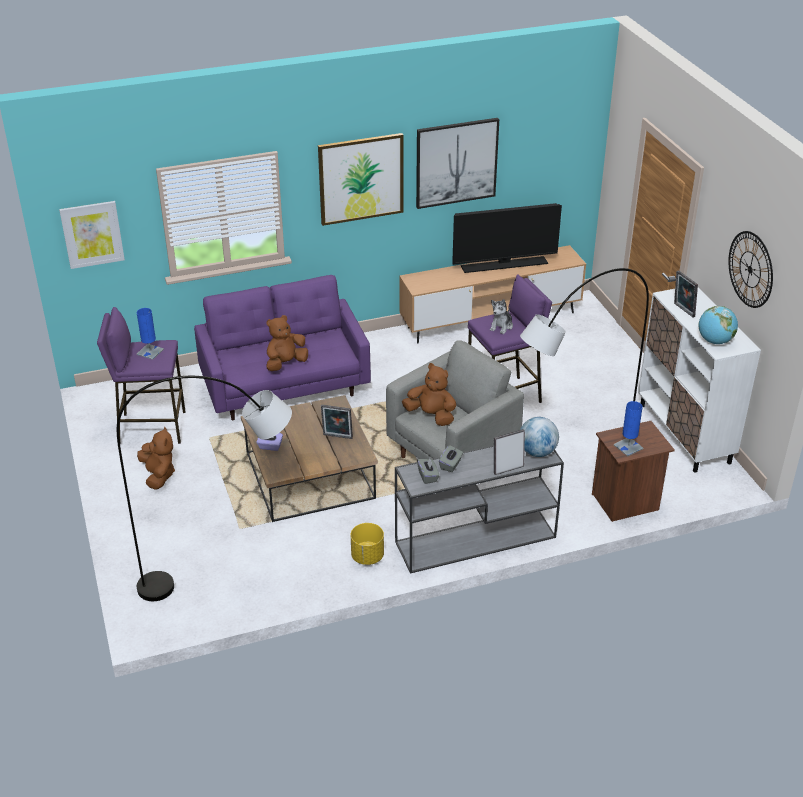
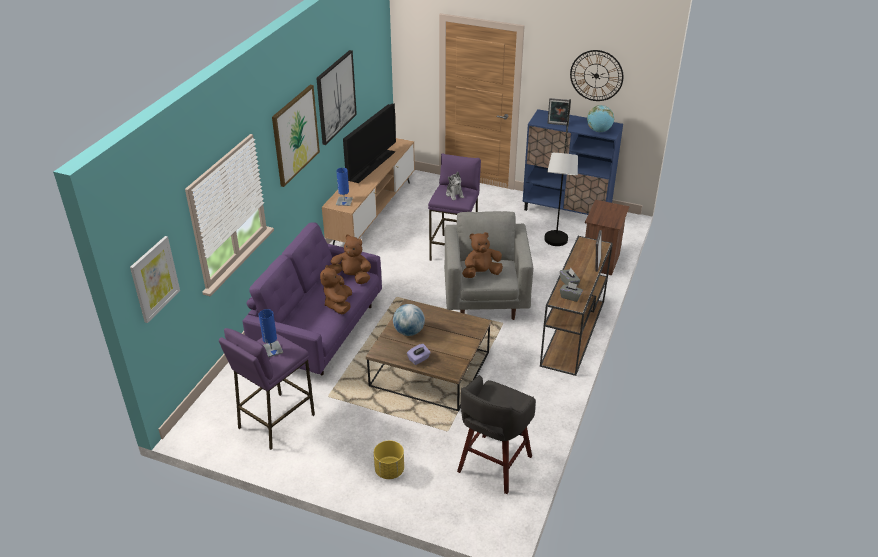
camera: 50 degrees left, 0 degrees up
grey floor lamp [117,376,292,601] -> grey stool [457,375,536,494]
brown plush toy [137,427,175,490] -> brown plush toy moved to [328,234,371,284]
picture frame [321,405,353,439] -> none
yellow planter [351,523,384,565] -> yellow planter moved to [374,441,404,479]
grey console table [395,445,564,574] -> brown console table [540,236,613,376]
globe [520,417,559,457] -> globe moved to [393,304,425,336]
blue table lamp [614,401,643,456] -> blue table lamp moved to [336,168,353,206]
white cabinet [638,288,761,472] -> blue cabinet [523,109,623,215]

